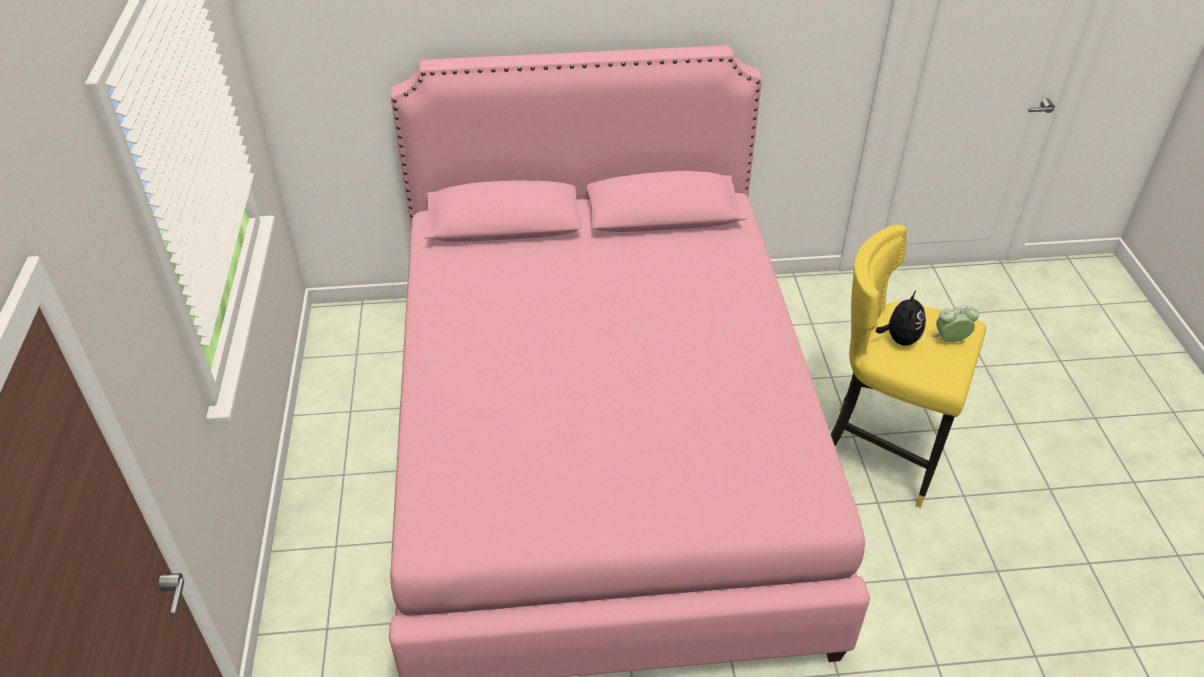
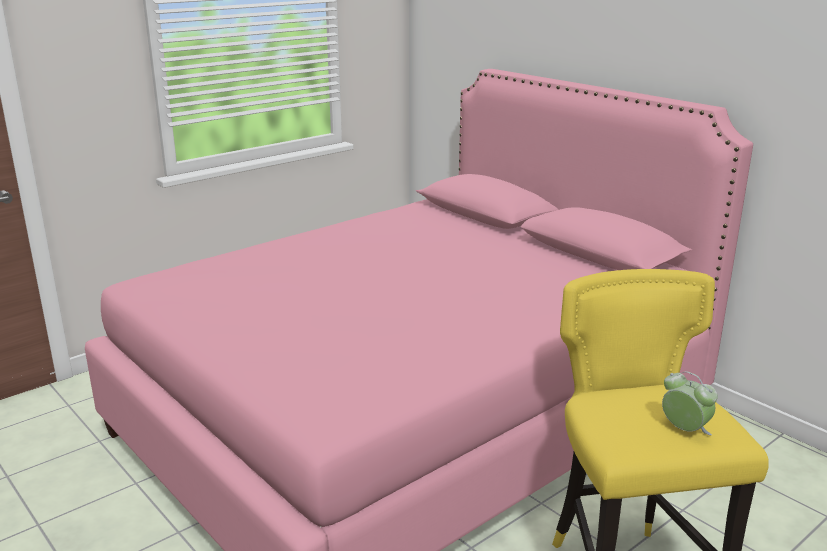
camera: 55 degrees right, 20 degrees down
plush toy [875,291,926,346] -> none

